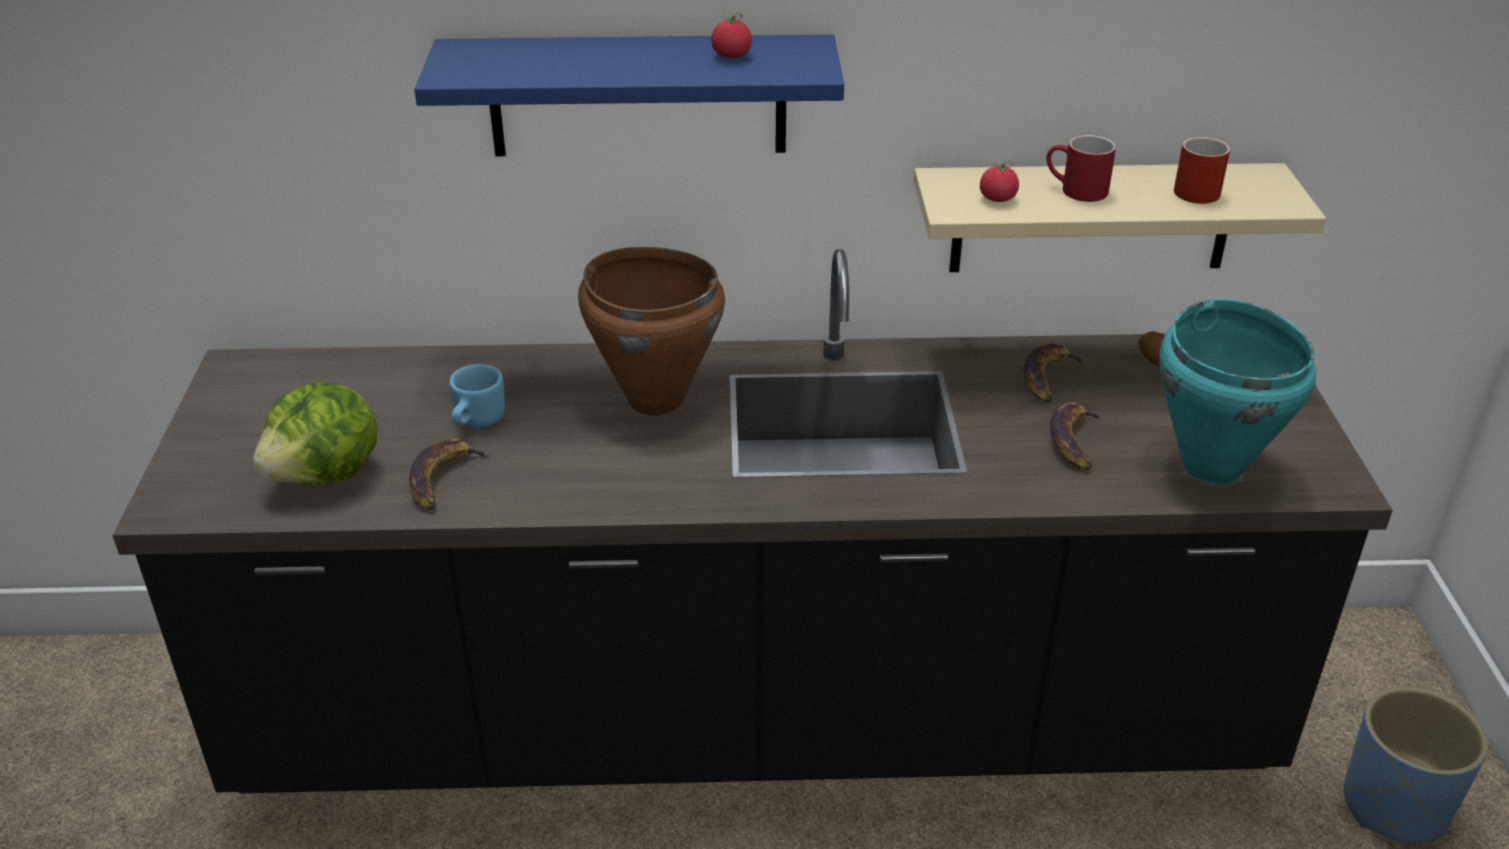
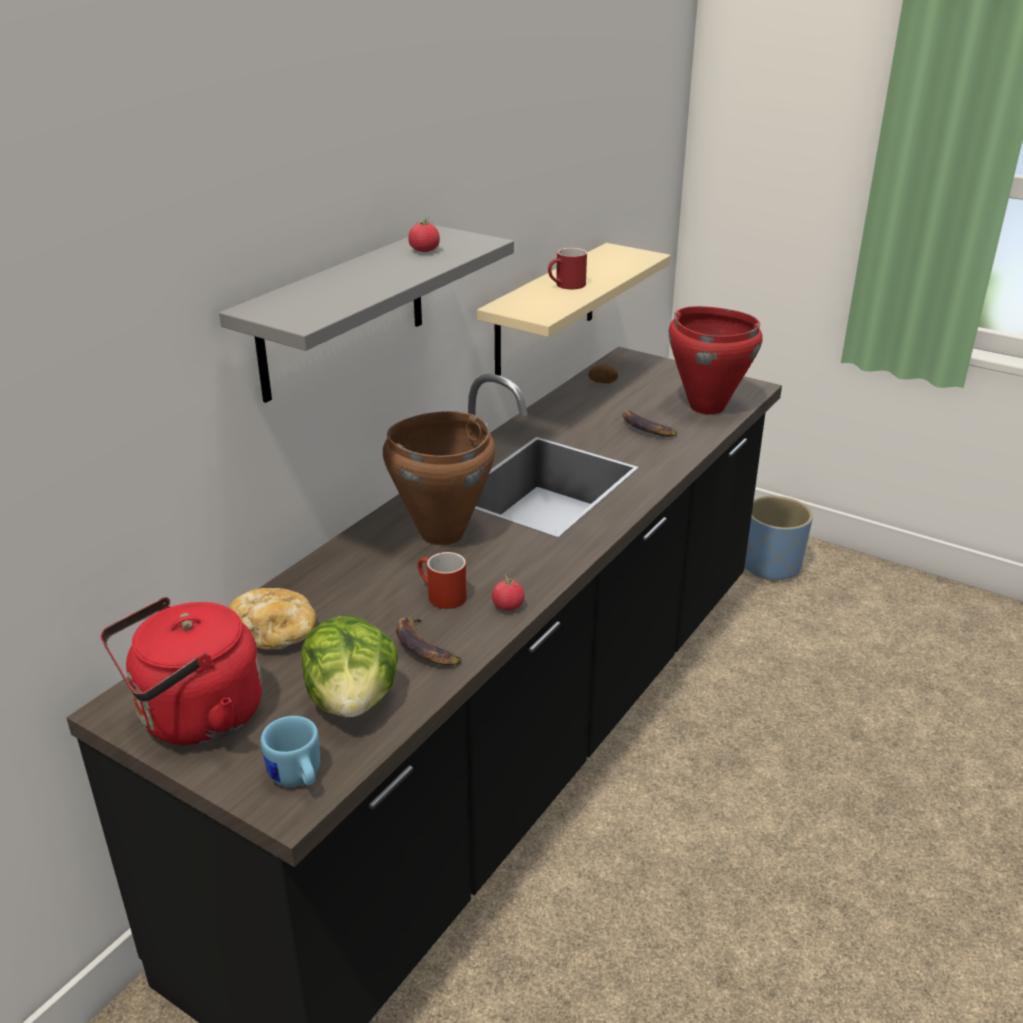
camera: 55 degrees left, 5 degrees down
blue shelf [414,35,844,156] -> grey shelf [219,226,514,403]
blue mug [449,364,505,428] -> blue mug moved to [261,716,320,787]
tomato [980,160,1019,202] -> tomato moved to [492,574,525,611]
banana [1024,343,1088,402] -> none
turquoise cooking pot [1159,299,1316,484] -> red cooking pot [668,306,763,415]
red mug [1174,137,1230,204] -> red mug moved to [418,552,467,609]
none -> red kettle [101,597,262,746]
none -> bread [228,588,316,650]

